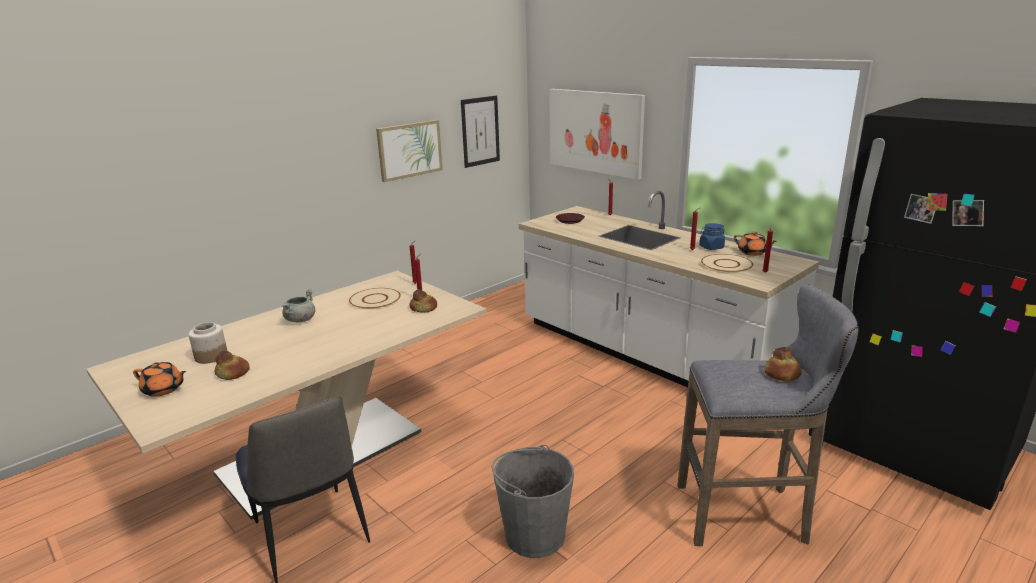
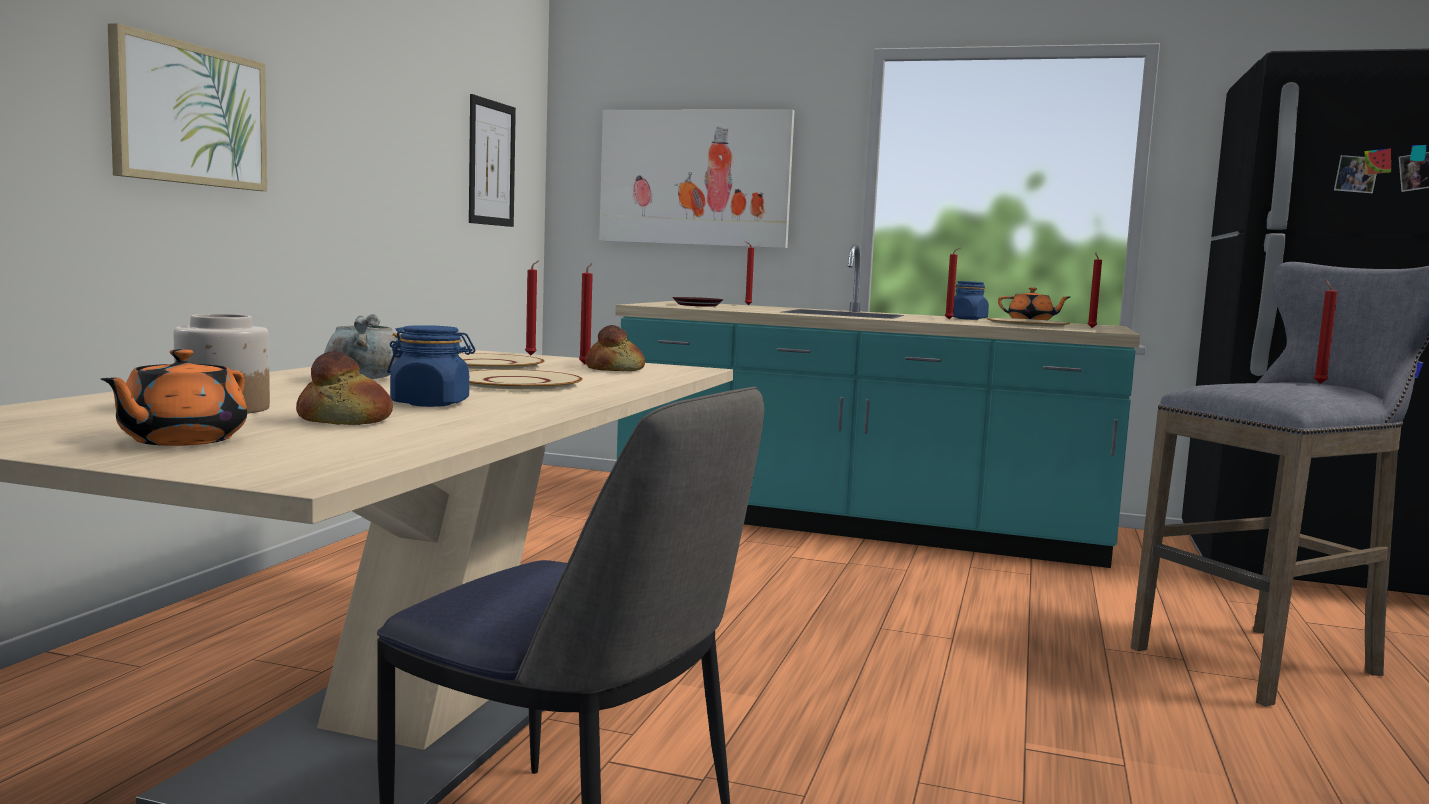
camera: 30 degrees left, 15 degrees down
orange teapot [133,362,187,397] -> orange teapot turned 120 degrees clockwise [101,349,247,446]
picture [376,120,443,182] -> picture moved to [108,23,267,191]
grey bucket [492,445,574,558] -> none
white counter [519,191,819,387] -> turquoise counter [615,244,1140,568]
bread [764,347,802,382] -> red candle [1313,280,1337,384]
none -> blue jar [387,325,475,407]
none -> beige plate [469,370,583,391]

